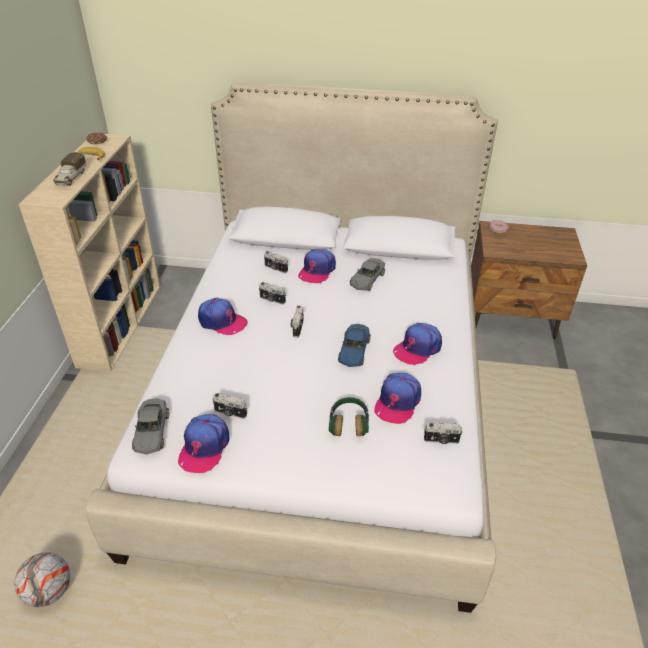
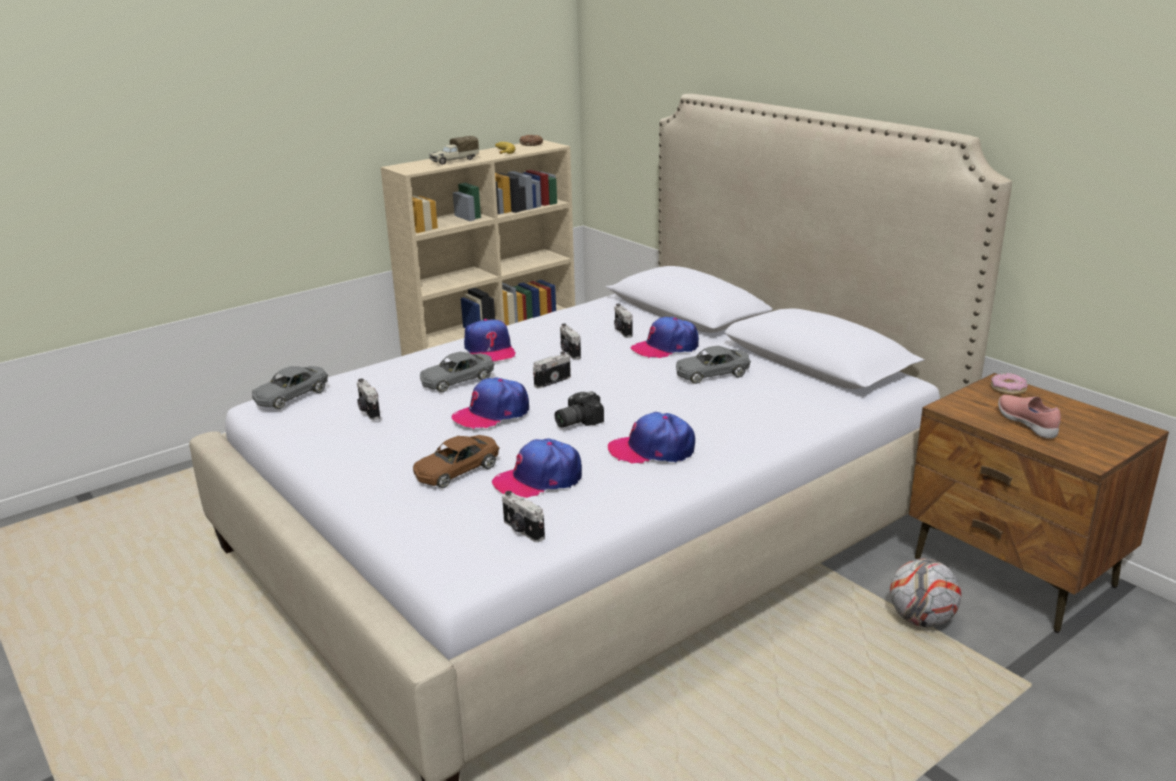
camera: 45 degrees right, 15 degrees down
football [15,552,70,607] -> football moved to [890,559,961,627]
cap [178,414,230,473] -> cap moved to [451,377,529,430]
headphones [329,397,369,436] -> brown toy car [413,435,499,488]
blue toy car [338,324,371,367] -> camera [555,391,604,427]
none -> grey toy car [420,352,494,392]
none -> pink shoe [998,395,1061,439]

